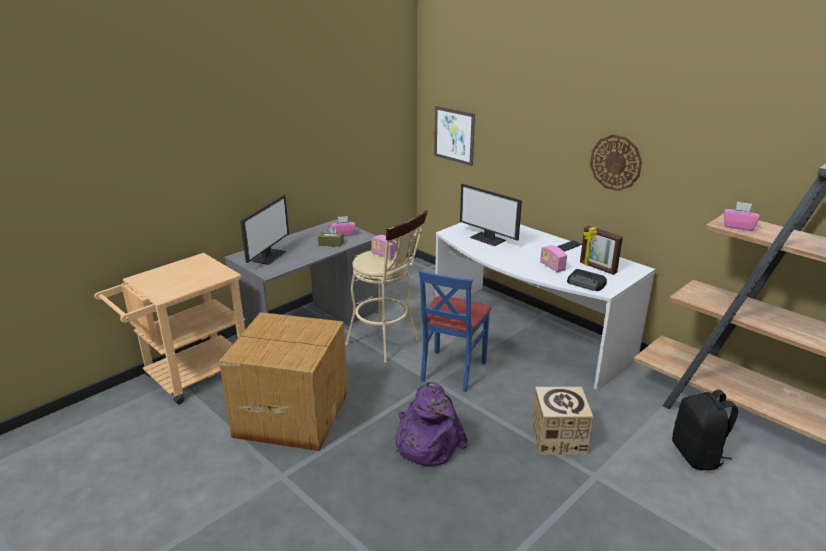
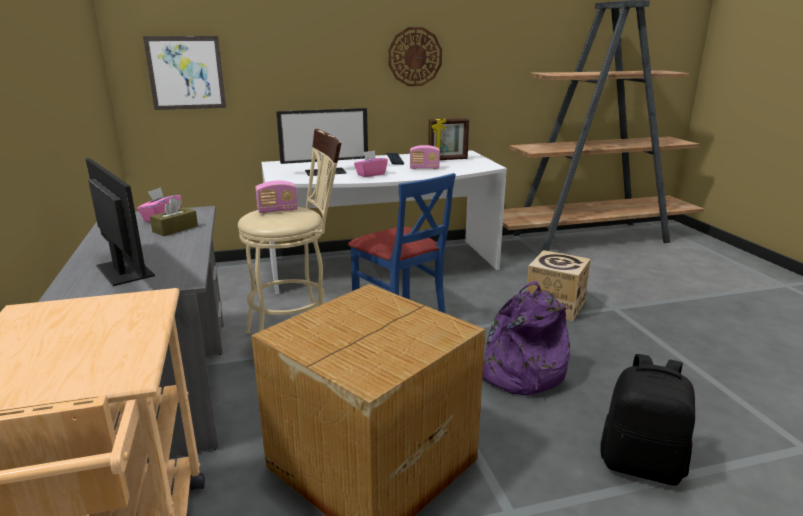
camera: 60 degrees left, 5 degrees down
radio [567,269,607,291] -> none
black backpack [672,390,738,471] -> black backpack moved to [600,354,695,486]
pink tissue box [724,201,760,231] -> pink tissue box moved to [354,150,388,177]

